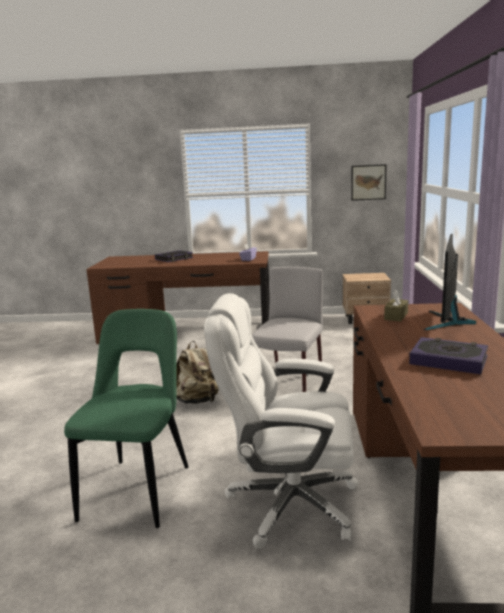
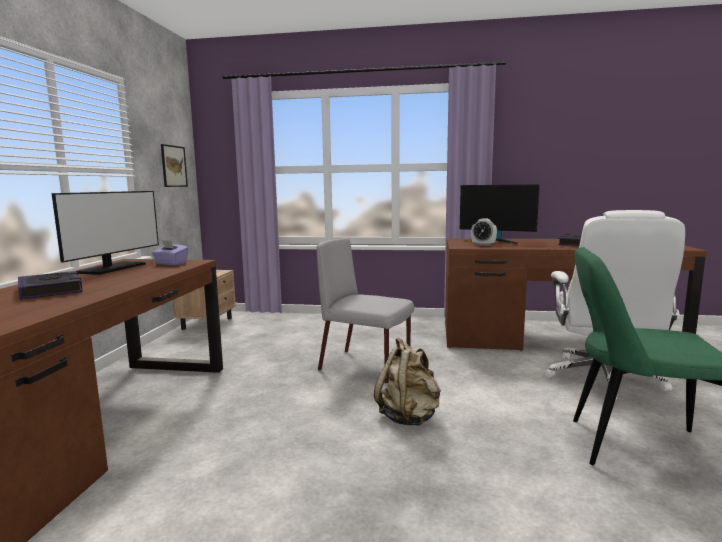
camera: 85 degrees left, 5 degrees down
brown tissue box [384,290,408,321] -> alarm clock [471,218,497,246]
none -> monitor [52,191,159,275]

